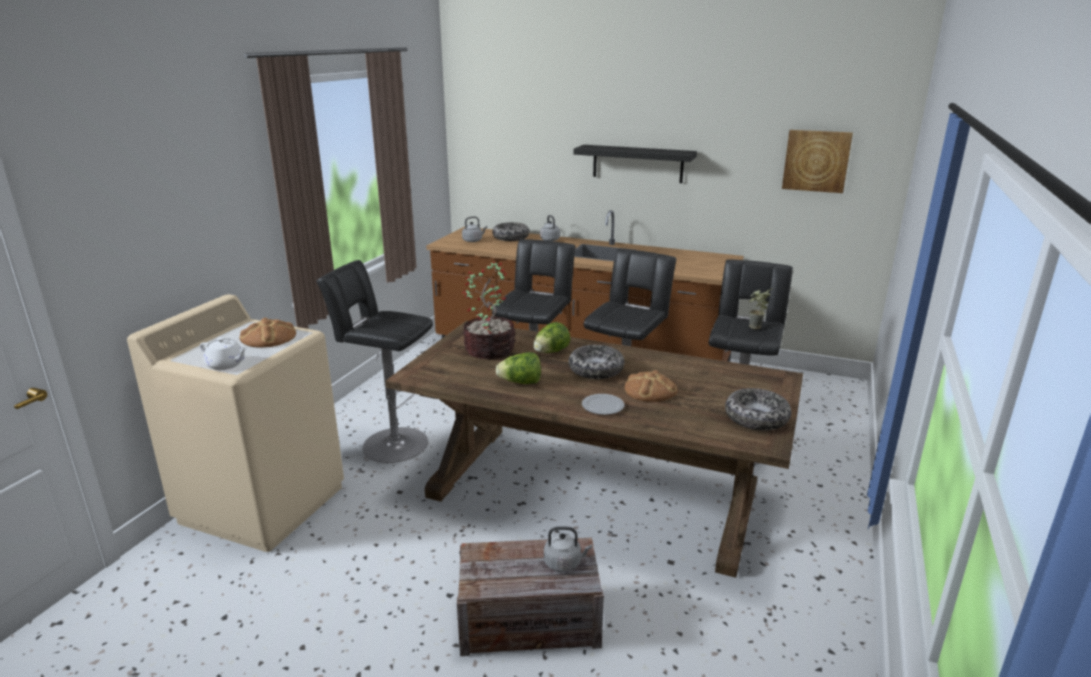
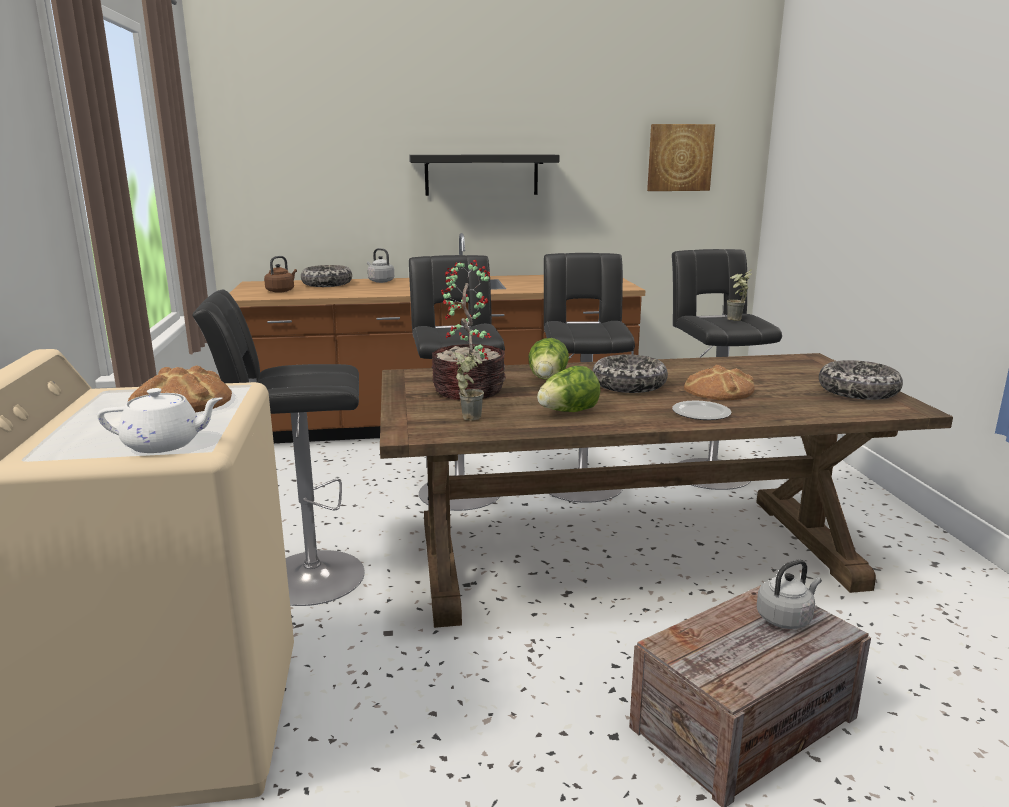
camera: 30 degrees left, 5 degrees down
grey kettle [462,216,487,242] -> brown kettle [264,256,297,293]
none -> potted plant [453,352,484,421]

